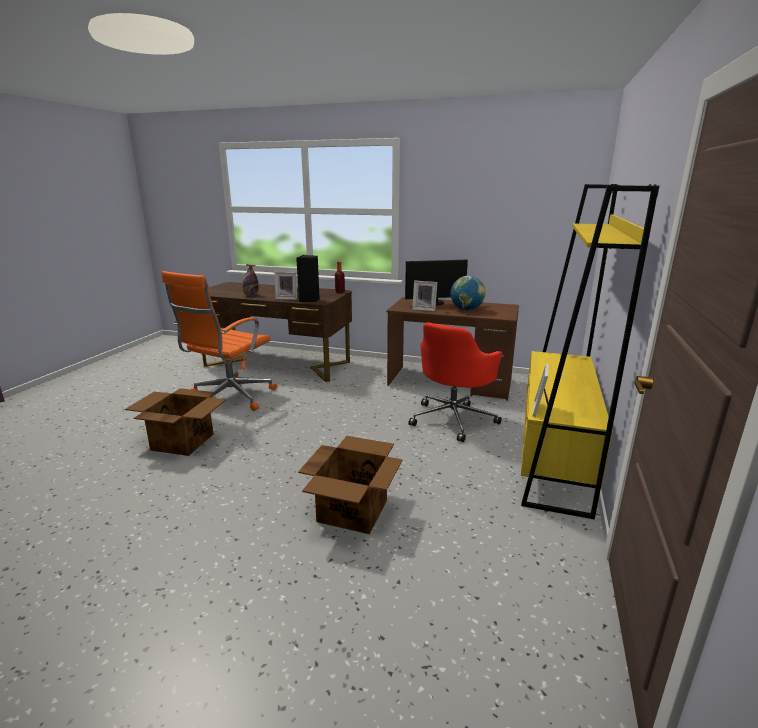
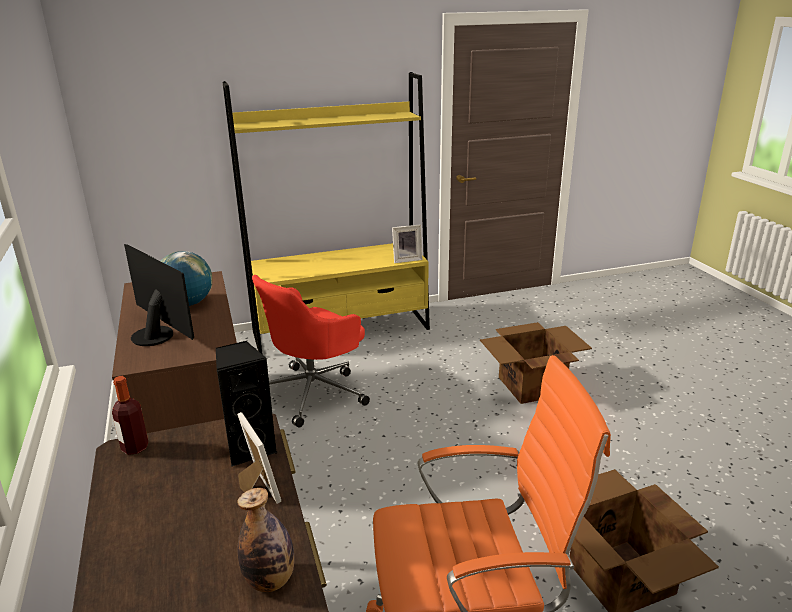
camera: 125 degrees left, 5 degrees up
red office chair [408,322,502,442] -> red office chair turned 135 degrees clockwise [252,275,370,428]
picture frame [412,280,437,311] -> none

